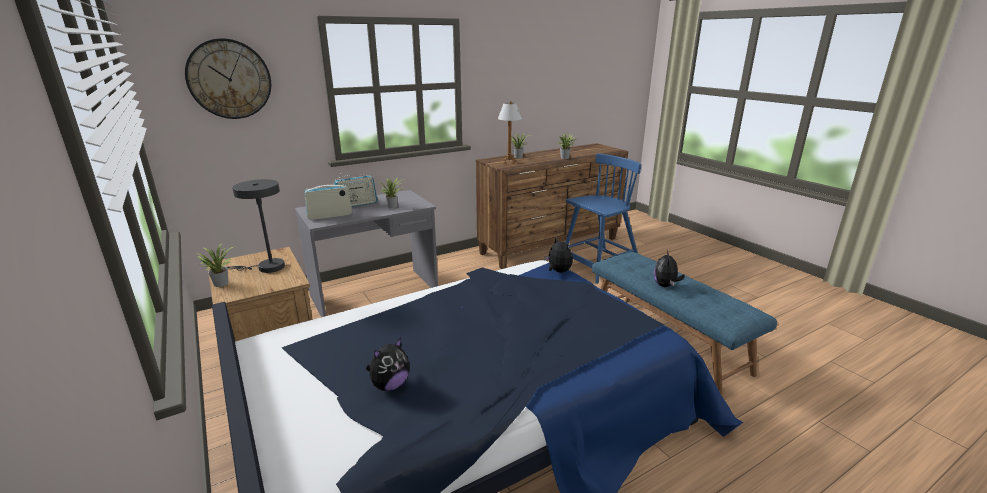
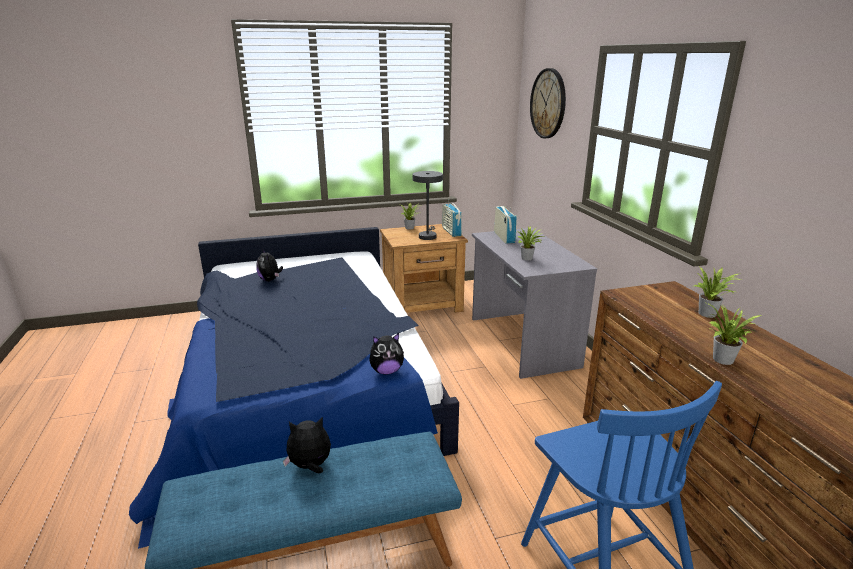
camera: 105 degrees right, 0 degrees up
radio [334,173,377,207] -> radio moved to [442,199,462,237]
table lamp [498,101,522,164] -> none
plush toy [653,250,685,287] -> plush toy turned 45 degrees counterclockwise [283,417,331,473]

